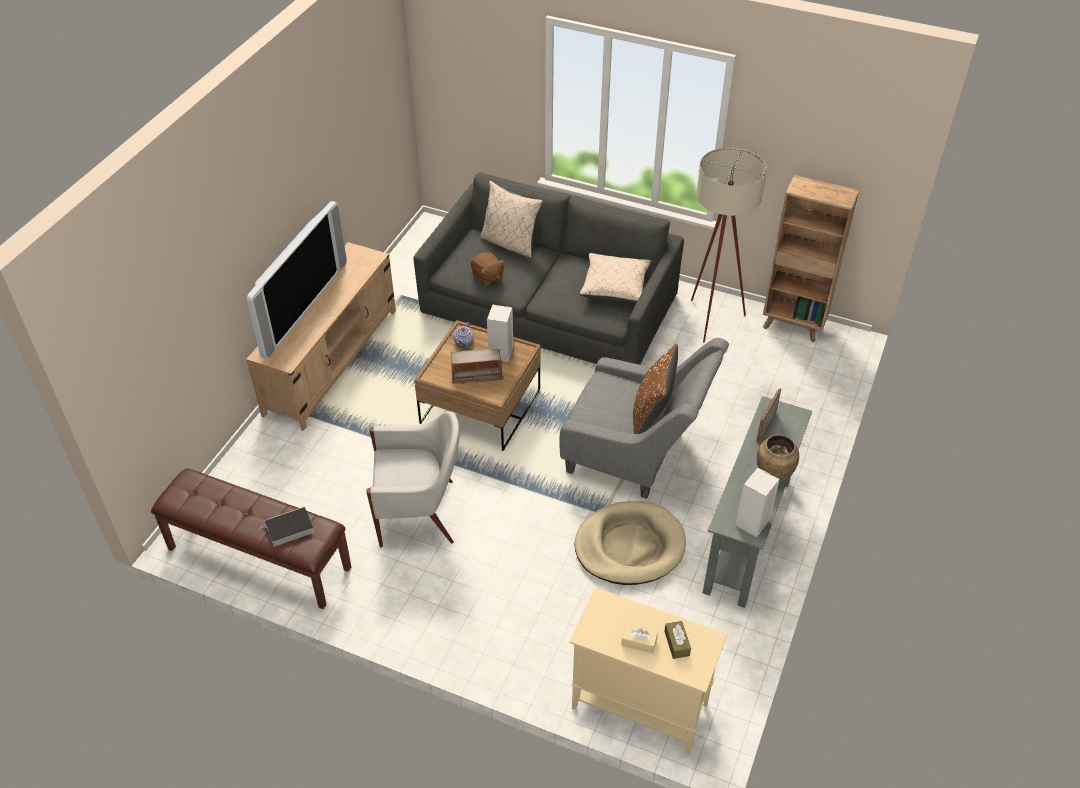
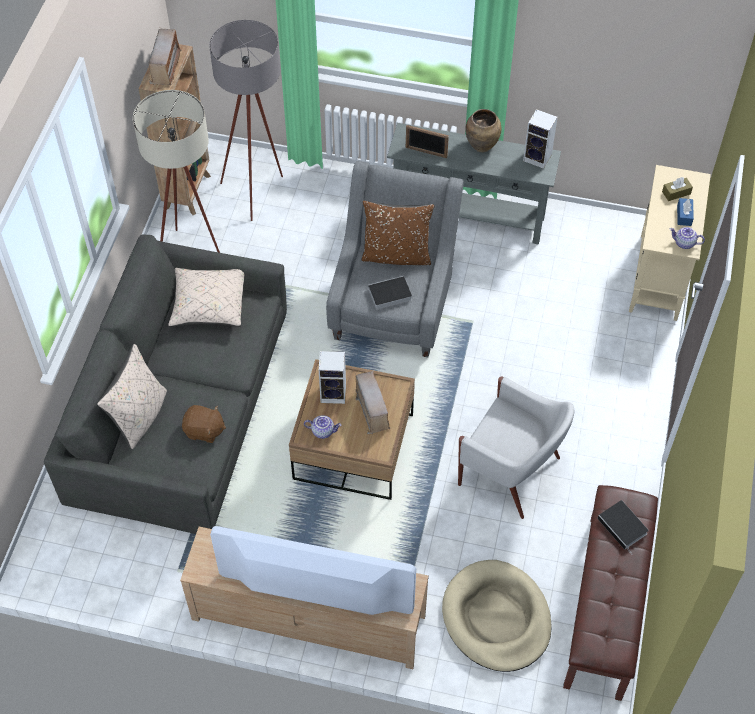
camera: 100 degrees left, 10 degrees up
white armchair [366,411,459,547] -> white armchair turned 135 degrees clockwise [458,377,574,519]
brown plush toy [471,252,504,286] -> brown plush toy turned 60 degrees clockwise [182,405,226,443]
beige dog bed [575,501,686,585] -> beige dog bed moved to [442,560,552,672]
beige tissue box [621,624,658,654] -> blue tissue box [677,198,694,226]
none -> radio [149,29,181,86]
none -> grey floor lamp [209,20,283,221]
none -> book [362,276,412,310]
none -> teapot [670,227,705,249]

